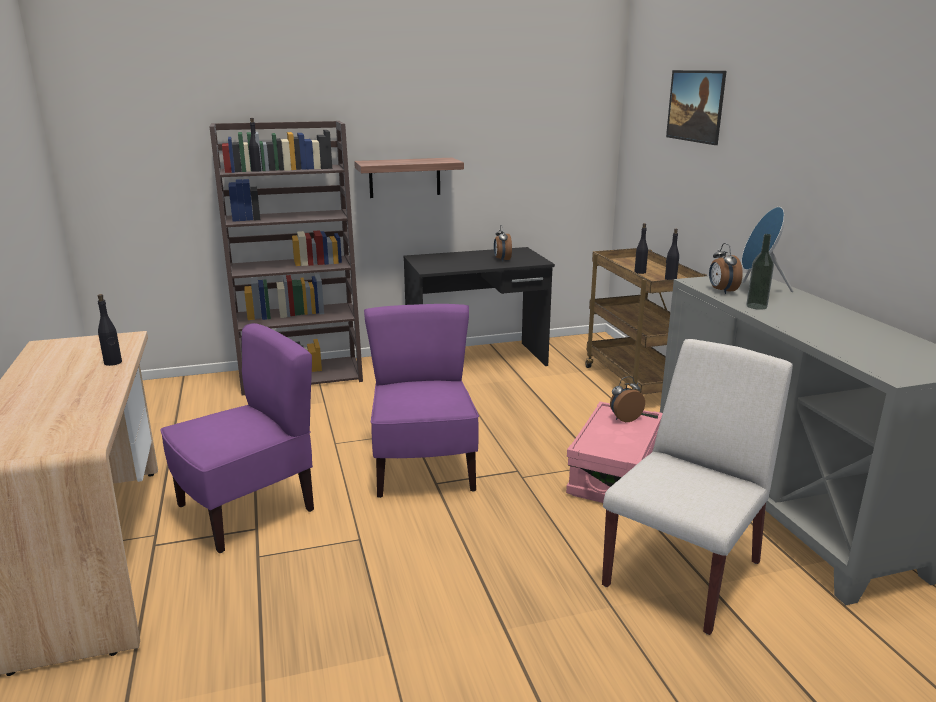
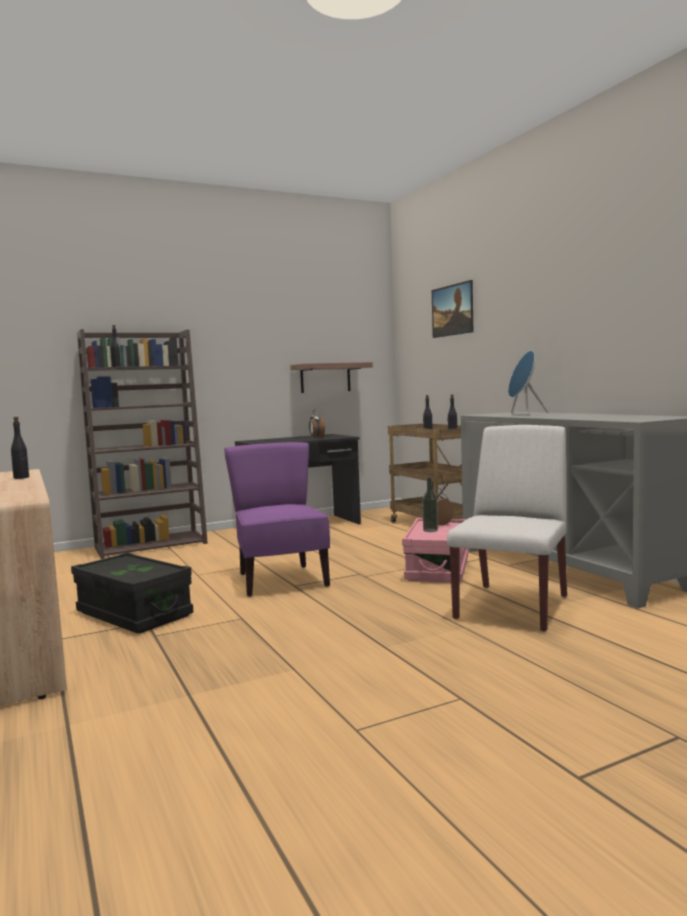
camera: 10 degrees left, 15 degrees down
purple chair [160,323,314,553] -> black storage box [71,552,193,633]
shelf [354,158,464,198] -> shelf moved to [290,362,373,393]
alarm clock [709,243,743,294] -> none
bottle [746,234,774,310] -> bottle moved to [422,478,438,532]

